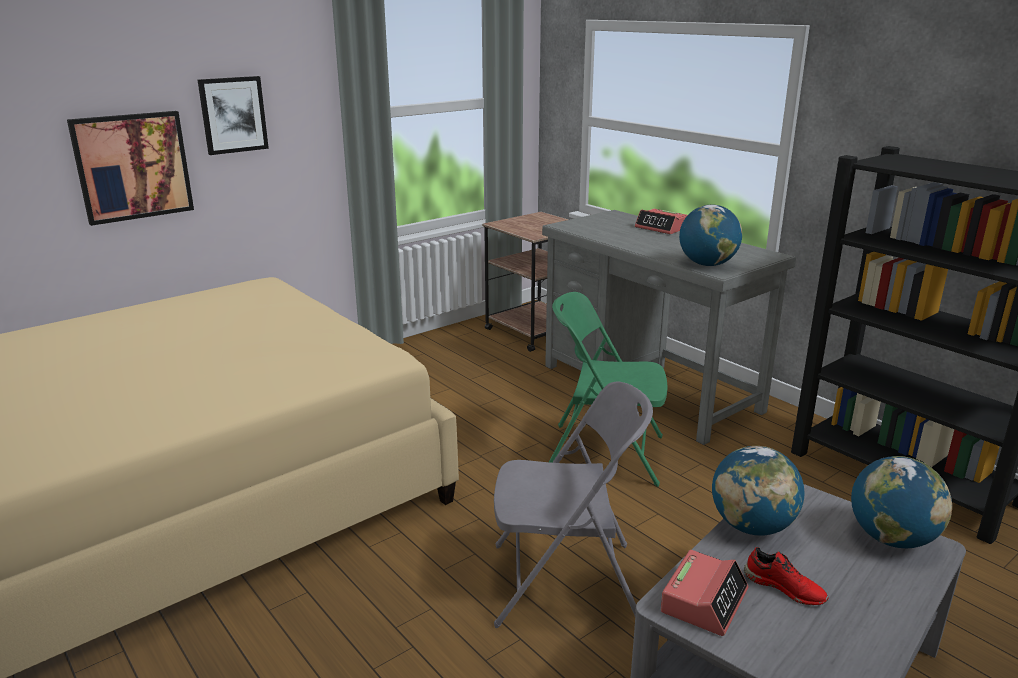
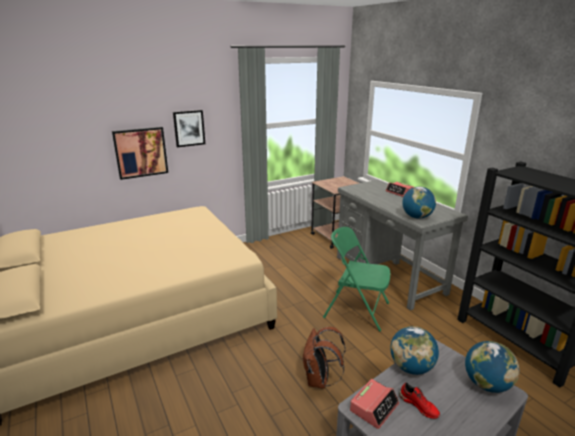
camera: 10 degrees right, 0 degrees up
grey chair [494,382,653,628] -> brown backpack [302,327,346,389]

